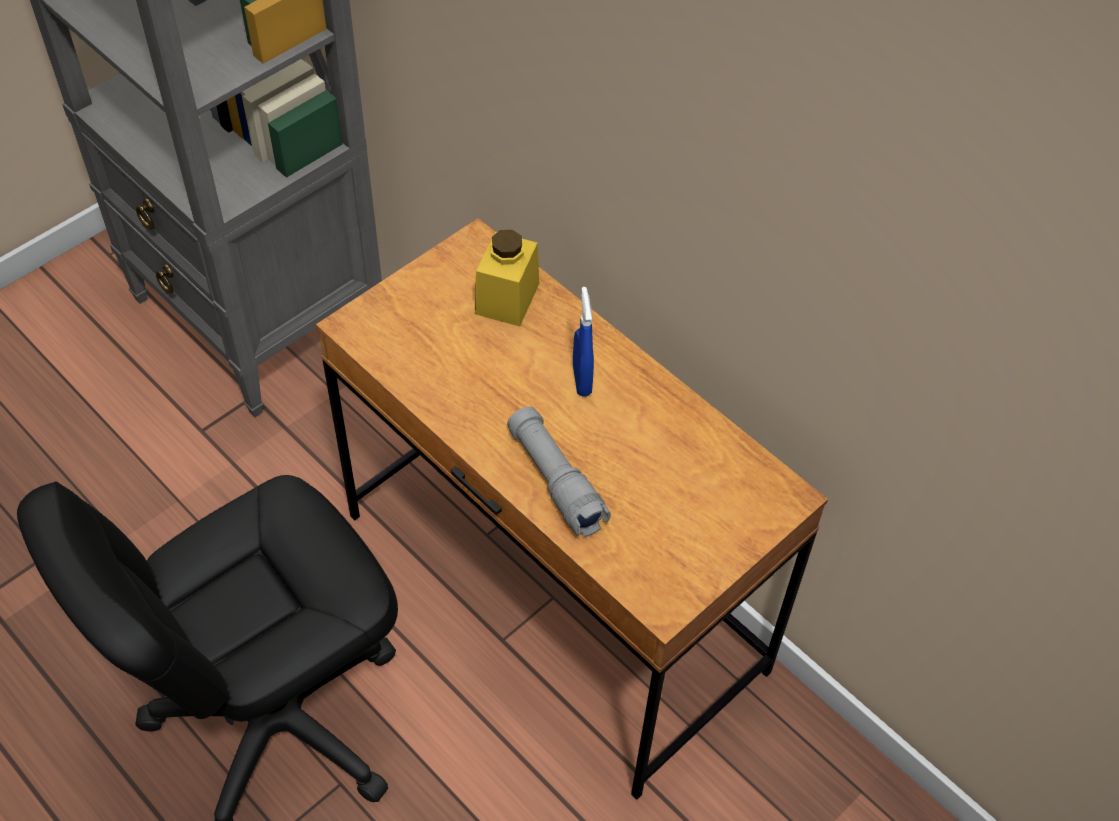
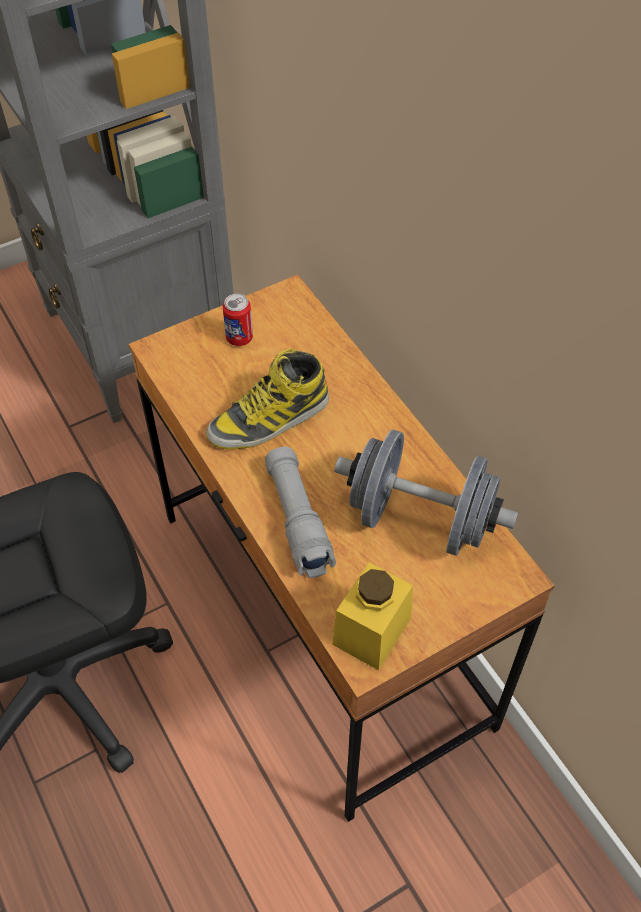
camera: 15 degrees right, 0 degrees up
yellow jar [475,230,539,326] -> yellow jar moved to [332,562,413,670]
blue spray bottle [573,287,594,397] -> none
none -> boot [206,348,329,450]
none -> can [223,294,253,346]
none -> grey dumbbell [334,429,518,556]

